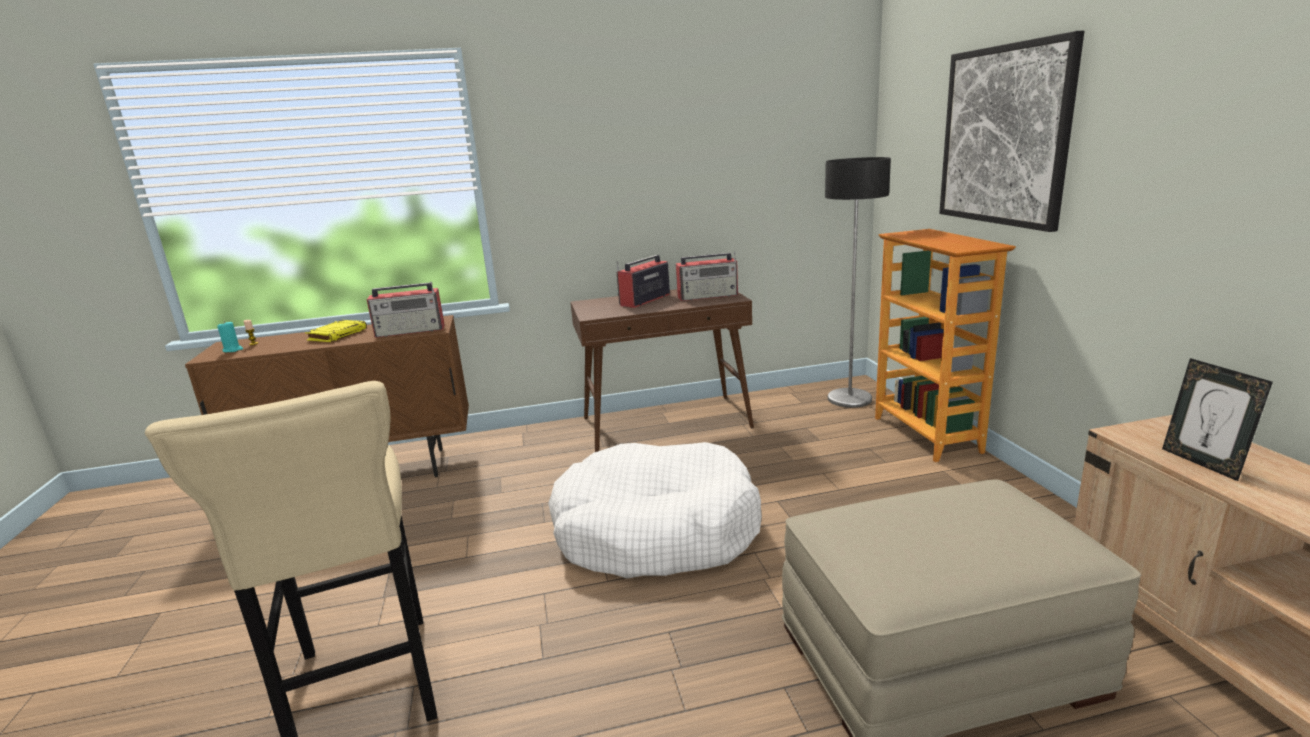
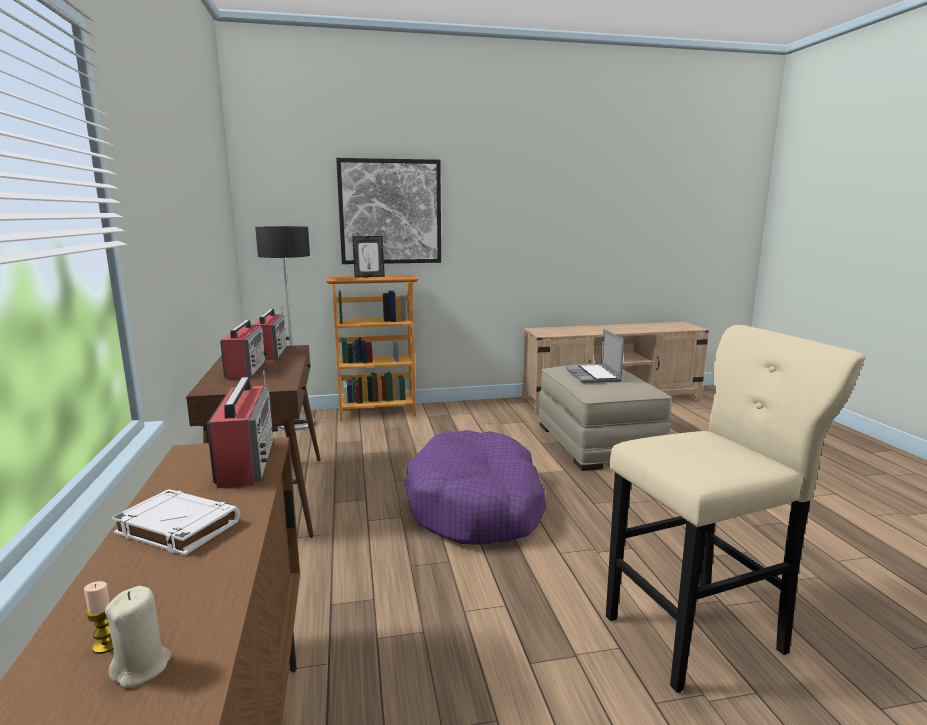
camera: 90 degrees left, 5 degrees down
turquoise candle [217,321,243,352] -> beige candle [105,586,171,688]
yellow book [305,320,367,342] -> white book [111,489,240,555]
white dog bed [548,442,762,578] -> purple dog bed [405,430,547,544]
radio [617,255,670,308] -> radio turned 135 degrees counterclockwise [220,316,268,380]
picture frame [1162,358,1273,481] -> picture frame moved to [352,236,385,278]
none -> laptop [566,329,624,383]

